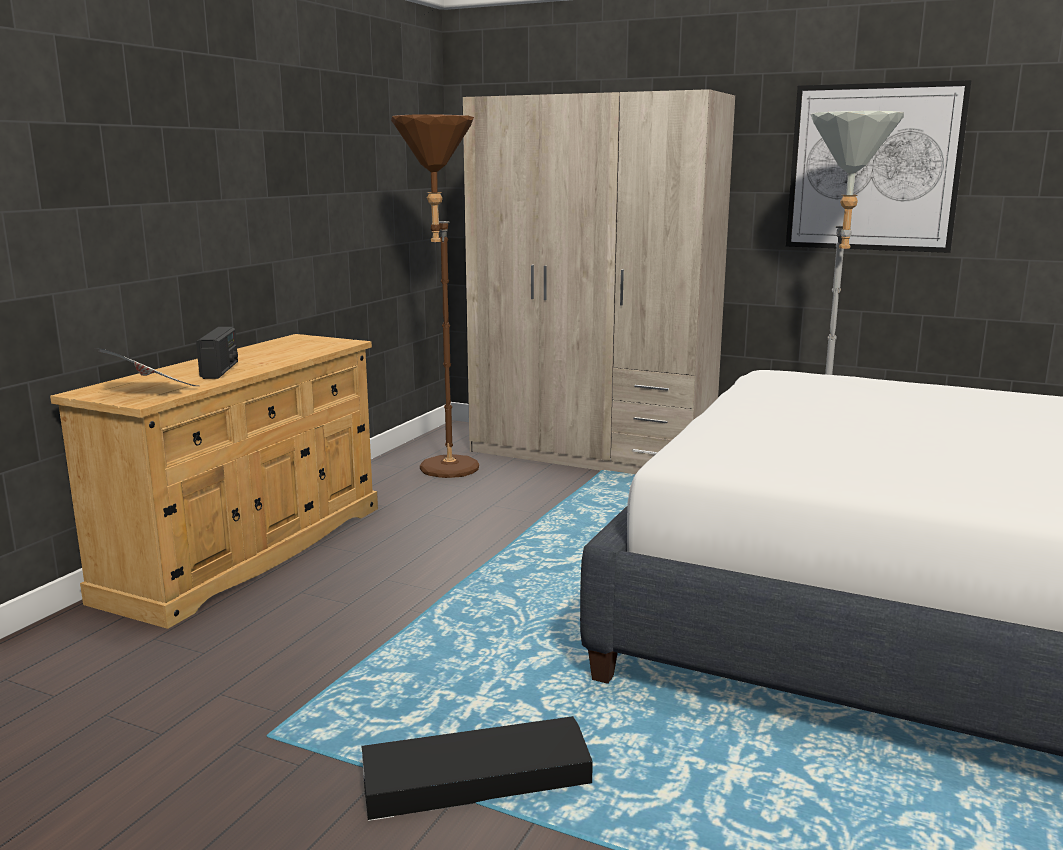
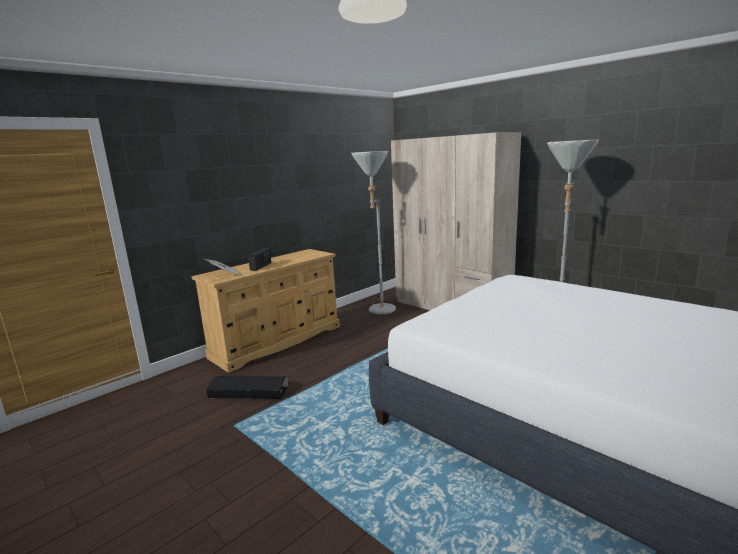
camera: 20 degrees right, 0 degrees up
black storage box [361,716,593,821] -> black storage box moved to [207,376,288,399]
brown floor lamp [391,114,479,478] -> grey floor lamp [352,151,396,314]
picture [786,80,971,253] -> none

